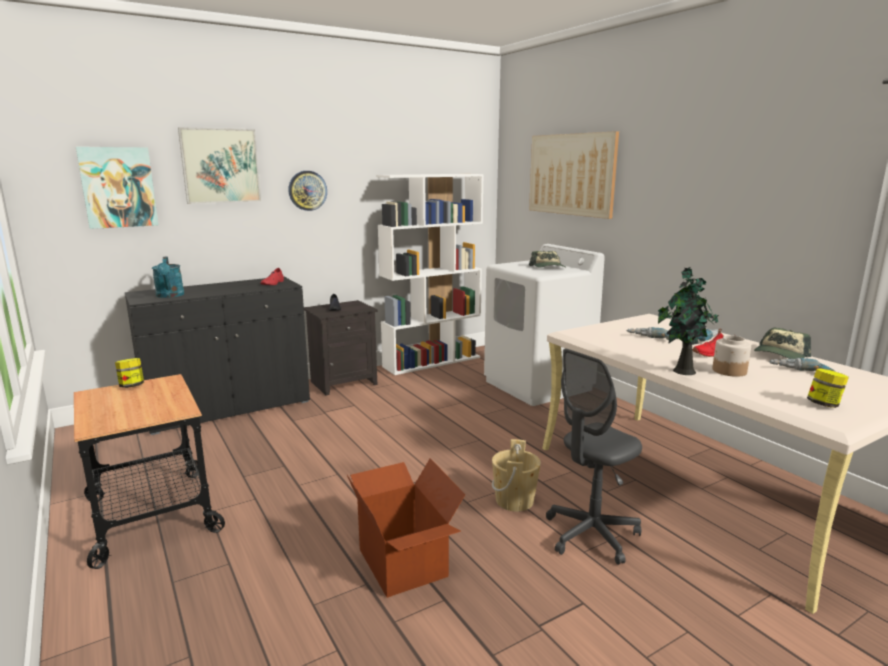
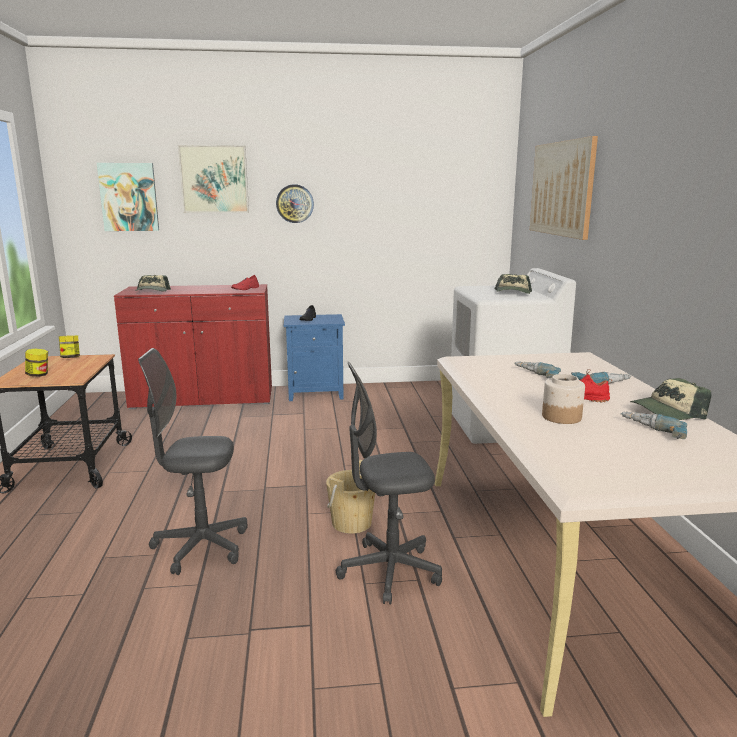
camera: 25 degrees right, 0 degrees up
black cabinet [125,277,310,435] -> red cabinet [114,284,272,409]
turquoise watering can [152,257,184,298] -> cap [135,275,171,291]
black nightstand [304,300,378,396] -> blue nightstand [284,314,345,401]
cardboard box [347,458,466,598] -> grey office chair [138,348,247,575]
white bookcase [376,174,484,375] -> none
potted plant [658,267,719,375] -> none
jar [807,368,849,408] -> jar moved to [25,349,48,377]

